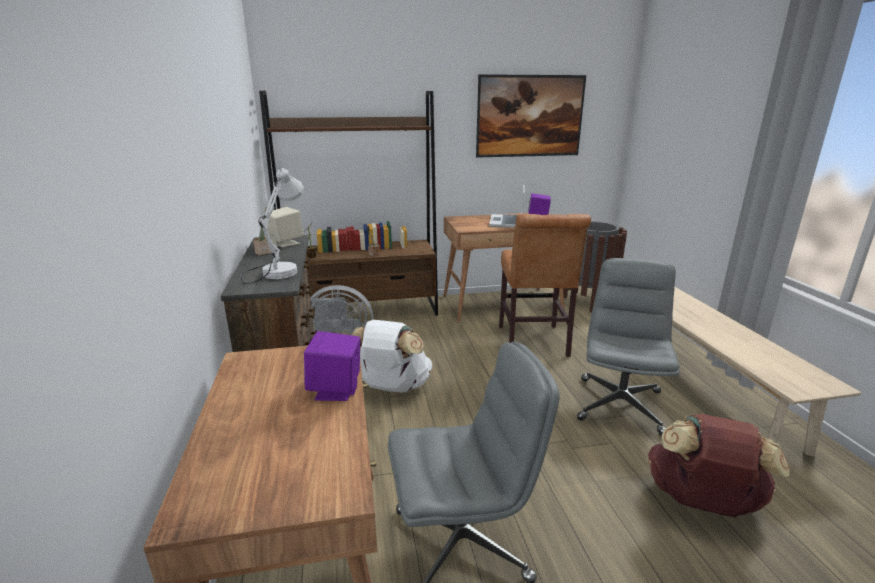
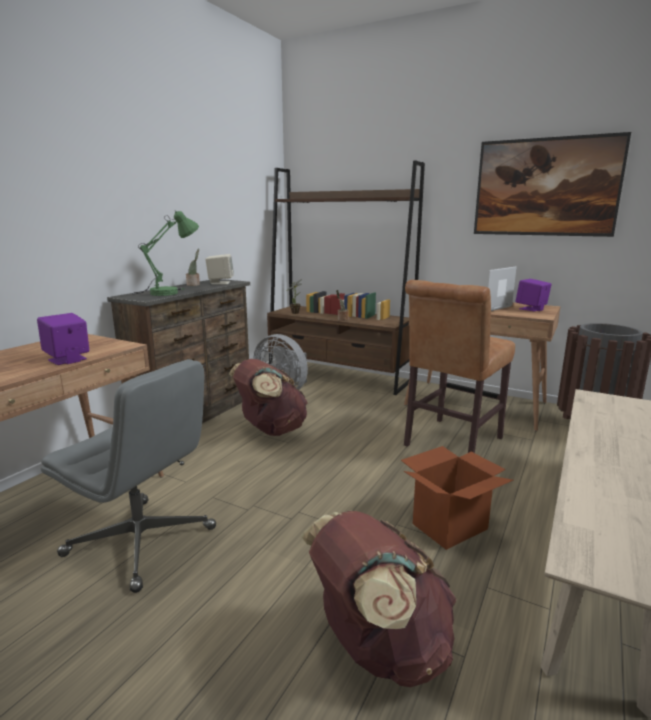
camera: 40 degrees right, 5 degrees down
white table lamp [241,168,304,284] -> green table lamp [131,211,199,296]
white backpack [352,320,432,393] -> brown backpack [229,359,308,436]
grey office chair [577,258,680,436] -> cardboard box [401,446,513,550]

